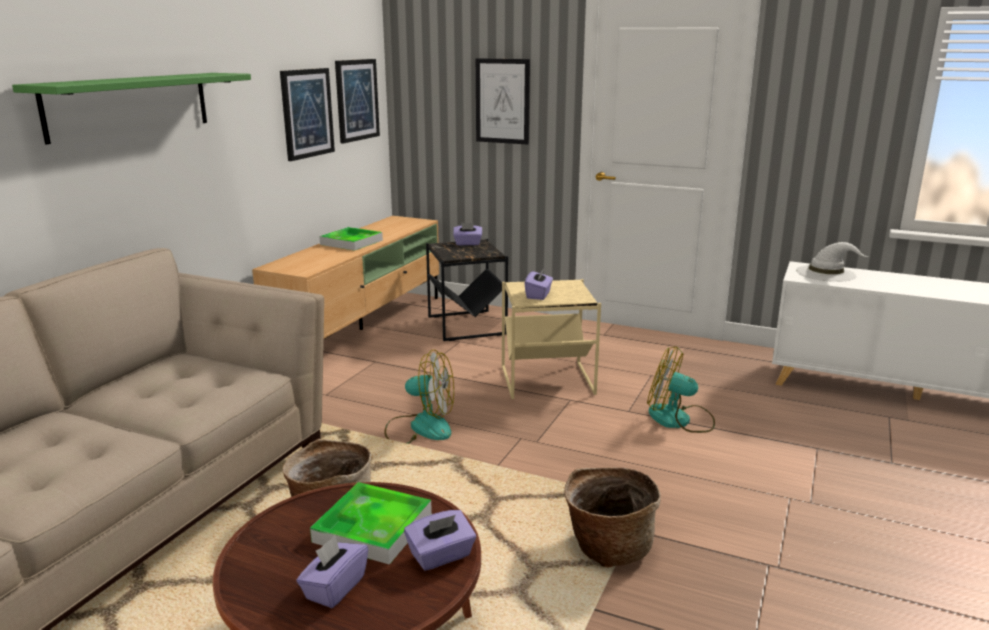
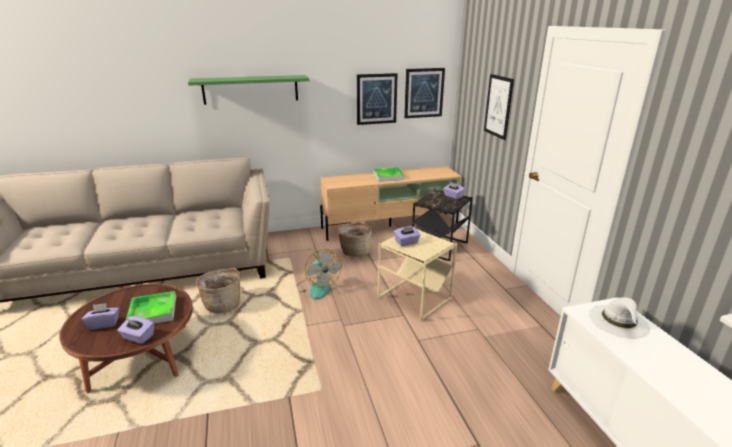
camera: 50 degrees right, 5 degrees up
basket [564,468,661,567] -> basket moved to [338,222,372,257]
fan [647,346,715,433] -> none

